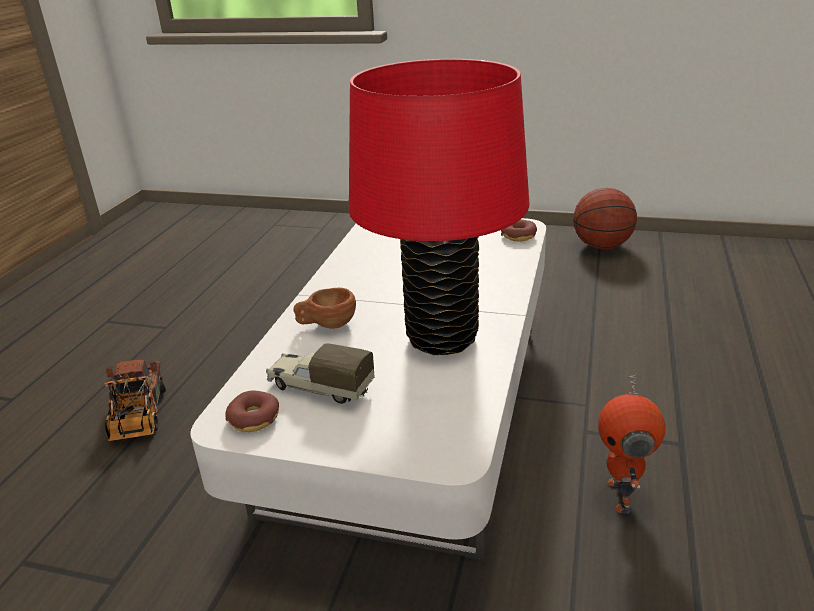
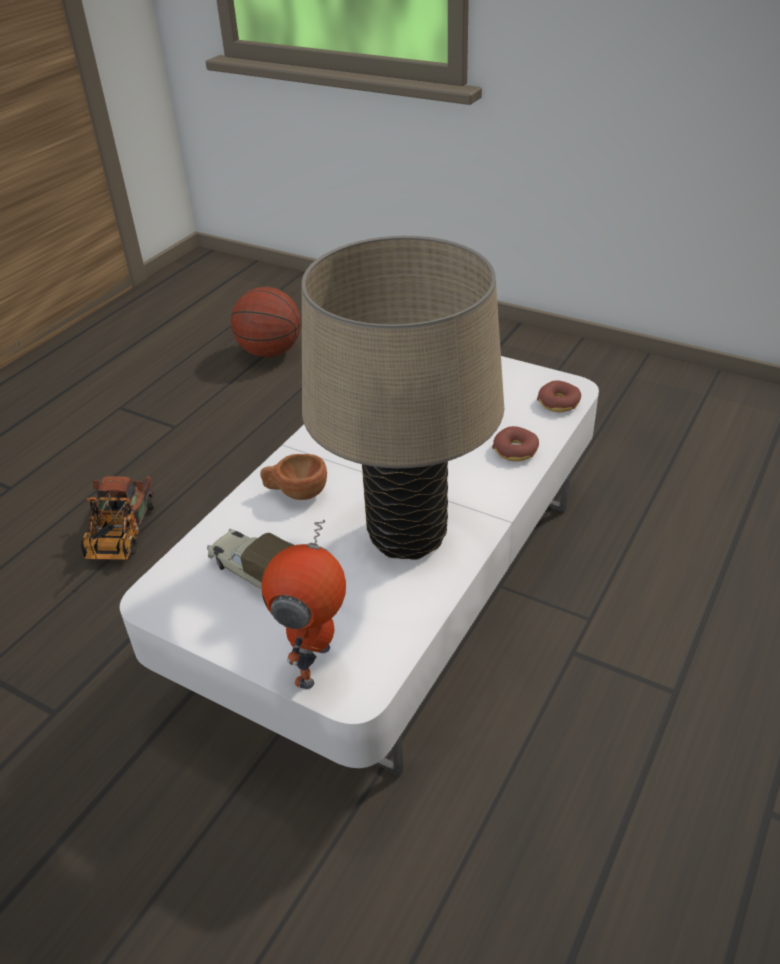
camera: 15 degrees right, 10 degrees up
donut [225,390,279,432] -> donut moved to [492,426,539,462]
red table lamp [349,59,529,355] -> beige table lamp [302,236,504,560]
basketball [573,188,637,249] -> basketball moved to [231,287,301,358]
toy robot [598,373,665,513] -> toy robot moved to [261,519,346,689]

